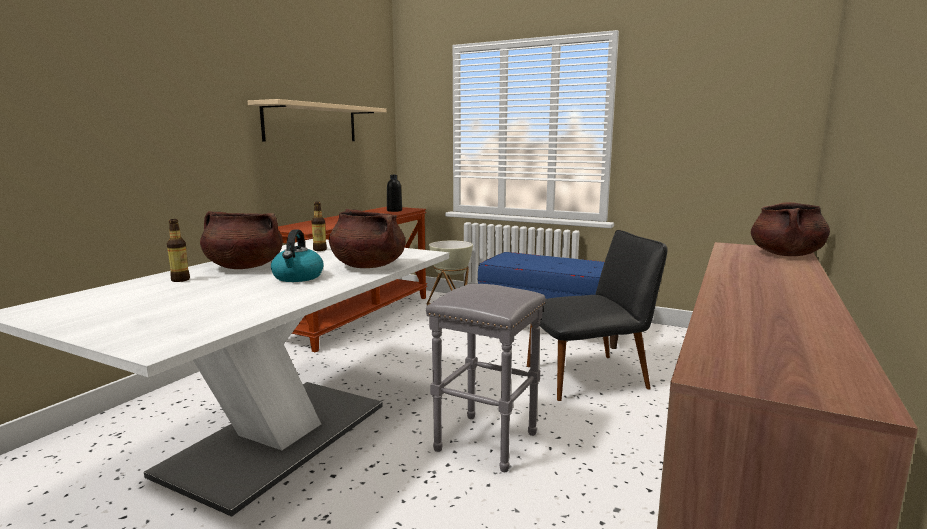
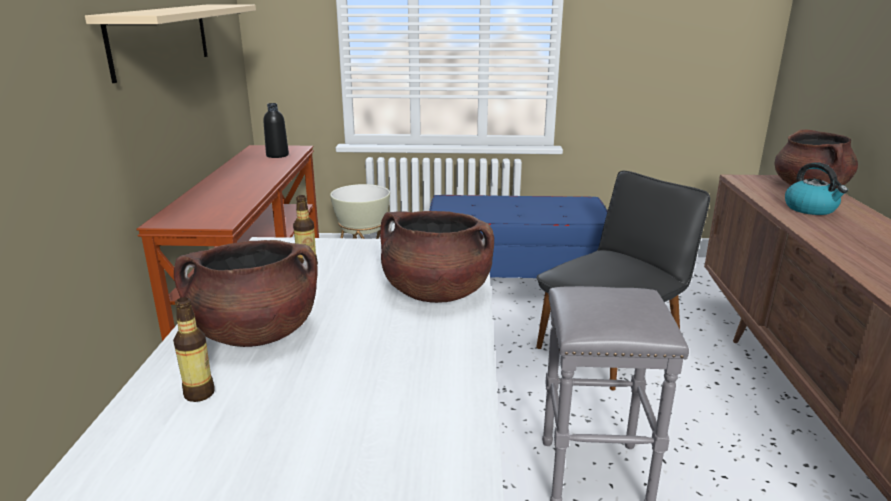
camera: 25 degrees left, 10 degrees up
kettle [271,229,324,282] -> kettle moved to [785,162,848,215]

